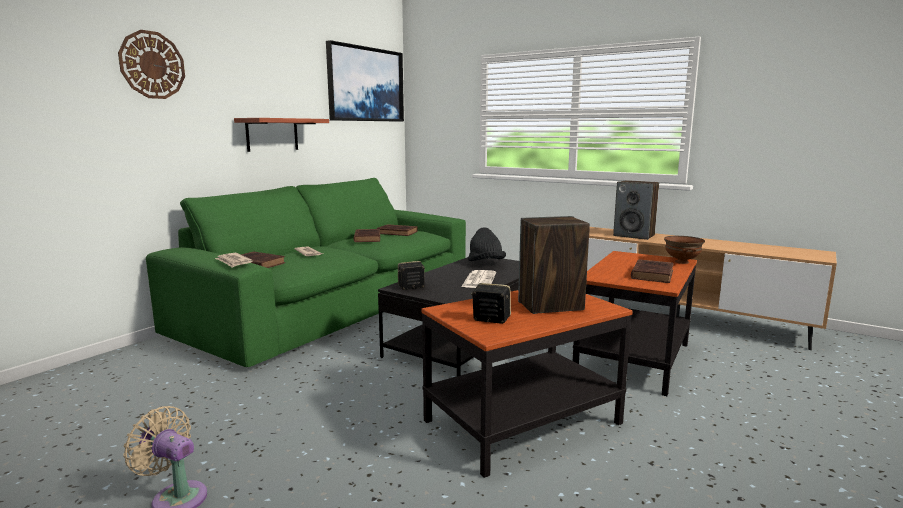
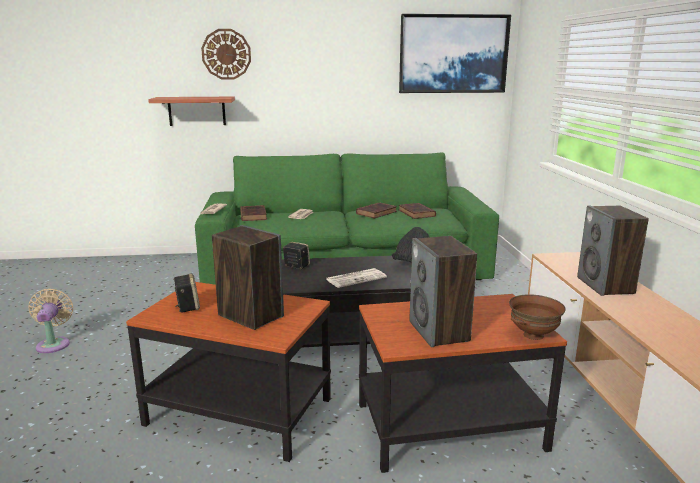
camera: 50 degrees right, 5 degrees up
shelf [234,118,329,152] -> shelf moved to [148,97,235,126]
brown book [631,259,674,283] -> speaker [409,236,477,347]

